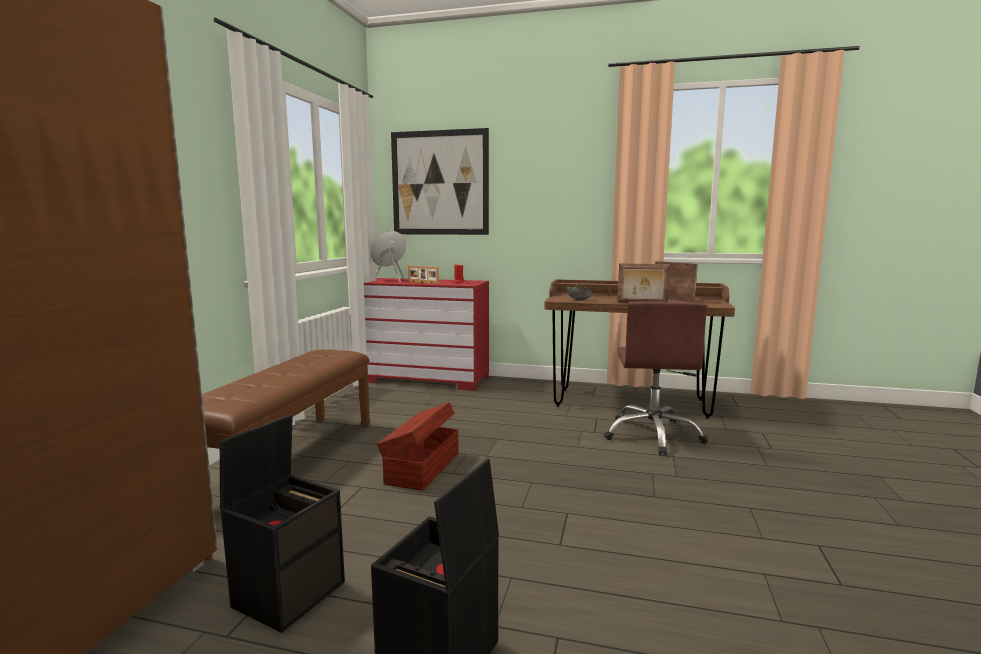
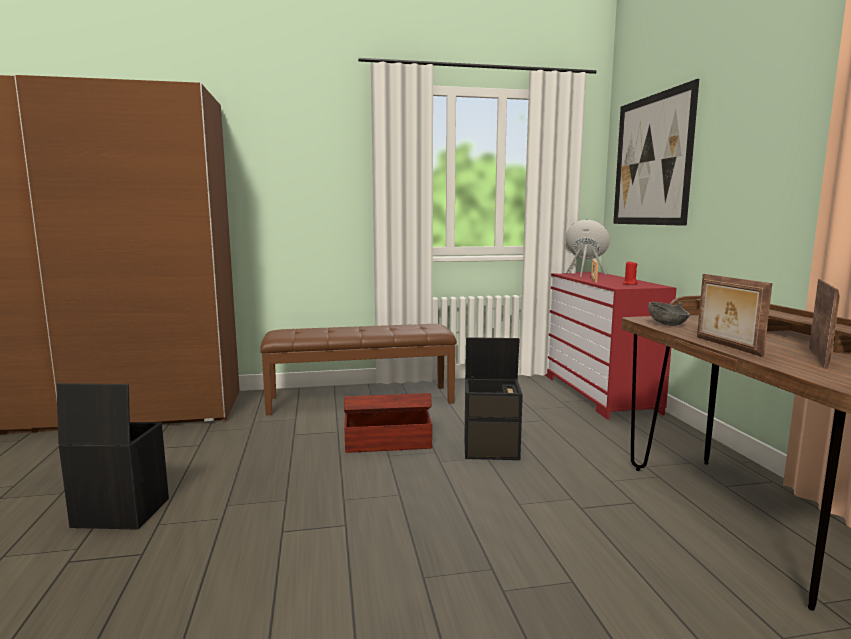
camera: 65 degrees right, 0 degrees up
black storage box [220,414,345,633] -> black storage box moved to [464,337,523,460]
brown office chair [604,301,708,455] -> none

